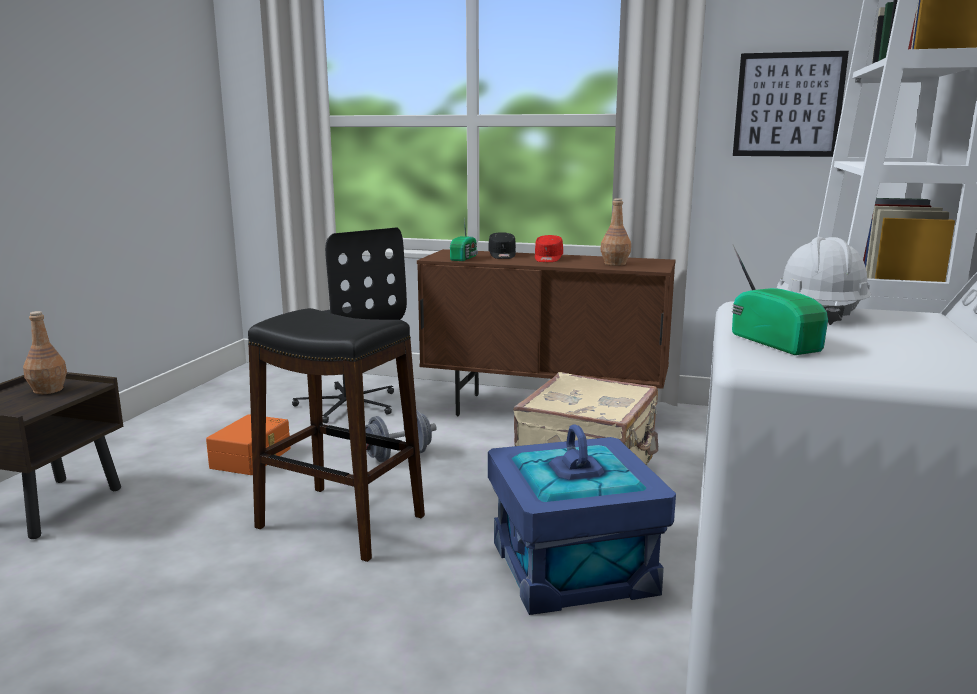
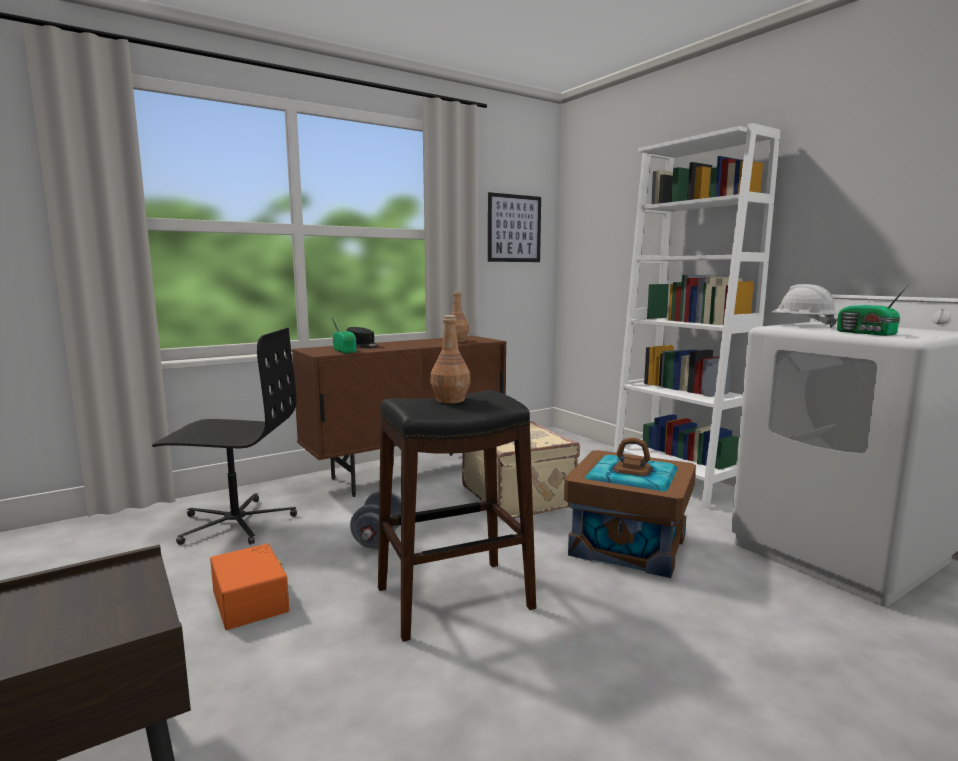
camera: 50 degrees left, 5 degrees down
brown bottle [23,311,67,394] -> brown bottle moved to [431,315,471,404]
blue storage box [488,424,676,615] -> brown storage box [564,438,696,578]
red cap [535,235,563,262] -> none
radio [732,245,828,355] -> radio turned 135 degrees counterclockwise [837,284,909,336]

